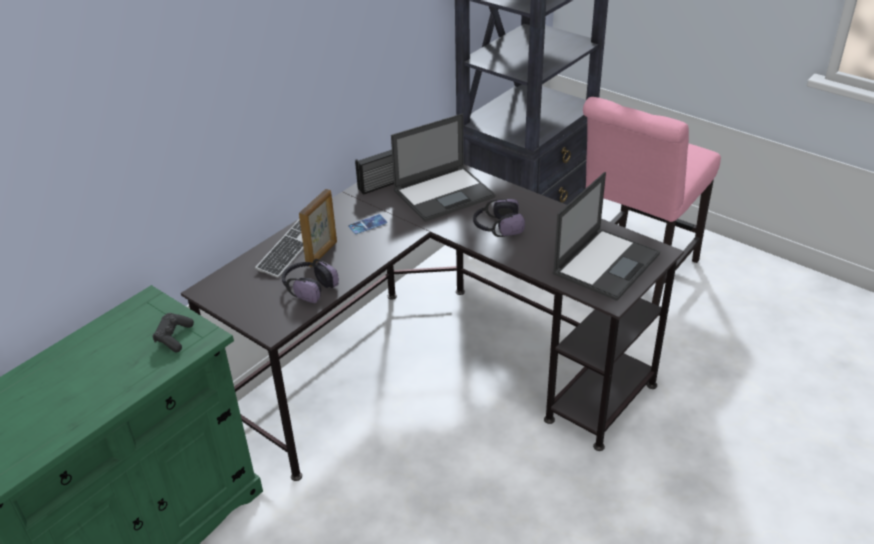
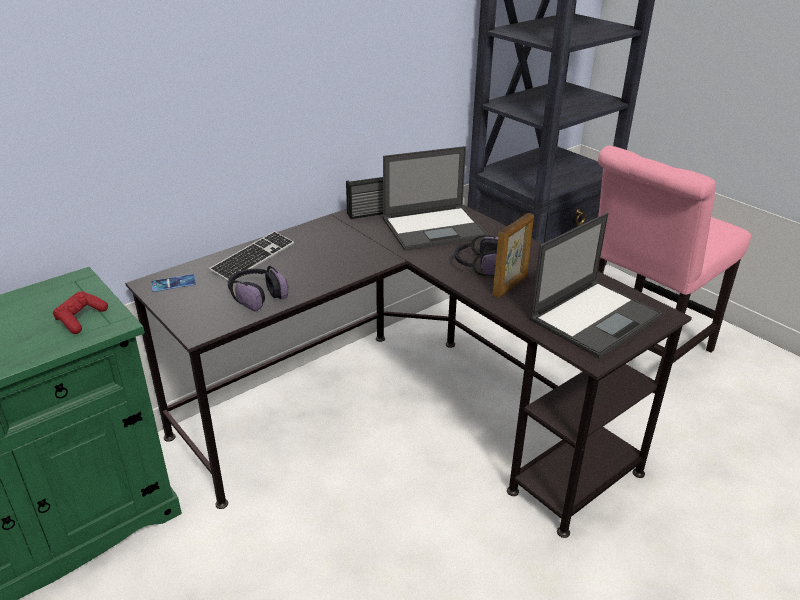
camera: 10 degrees right, 5 degrees down
black game controller [153,313,194,352] -> red game controller [53,291,108,334]
picture frame [299,189,337,267] -> picture frame moved to [493,213,534,298]
phone [348,214,387,234] -> phone moved to [151,274,196,292]

